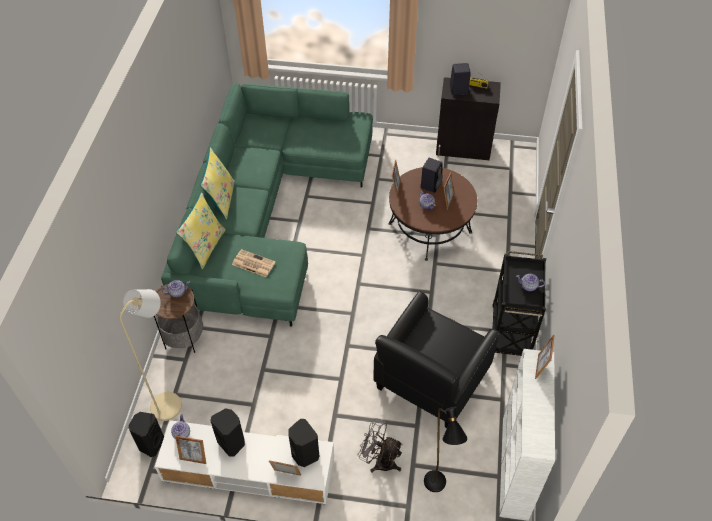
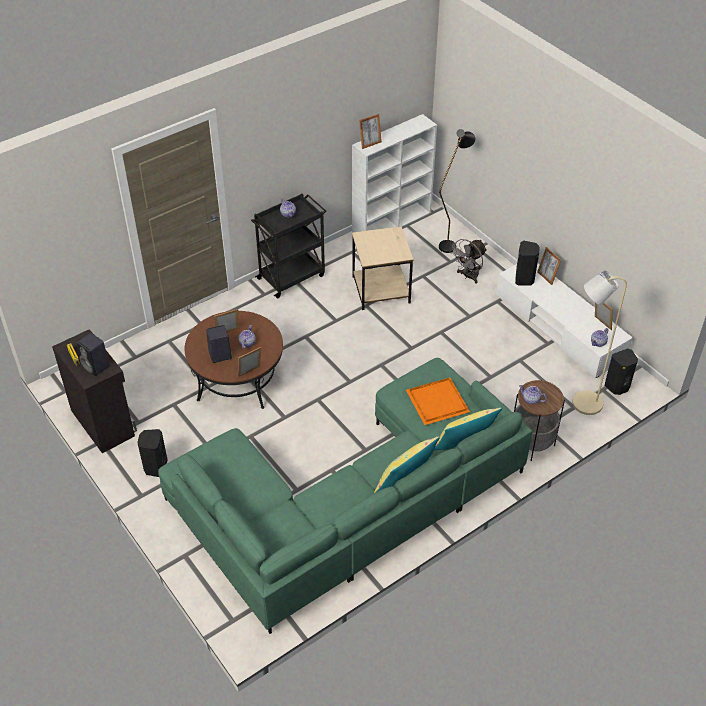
camera: 135 degrees left, 5 degrees down
black speaker [210,408,245,457] -> black speaker moved to [137,429,168,477]
newspaper [232,249,275,277] -> orange tray [406,378,470,425]
grey fan [358,418,403,473] -> grey fan turned 60 degrees clockwise [449,239,487,284]
black armchair [374,291,500,428] -> beige side table [352,226,413,310]

